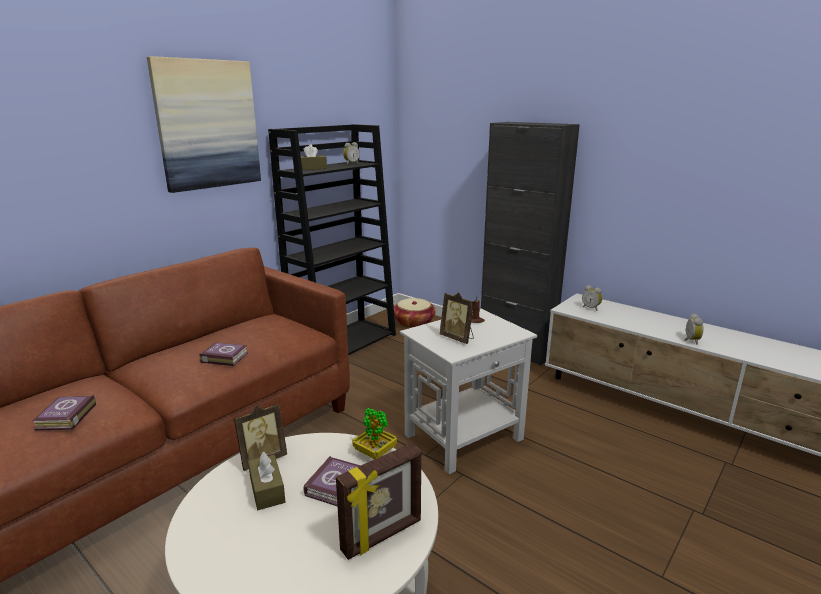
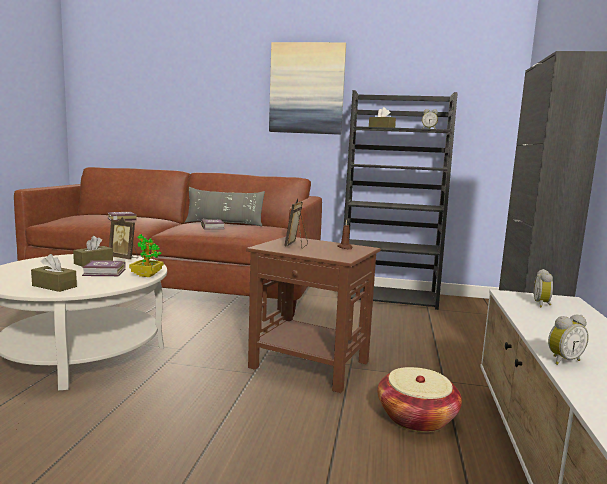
camera: 60 degrees right, 10 degrees down
picture frame [336,443,421,560] -> brown tissue box [31,254,77,292]
basket [394,298,435,328] -> basket moved to [377,367,462,432]
white side table [400,309,537,474] -> brown side table [246,237,381,393]
none -> grey pillow [185,187,265,227]

